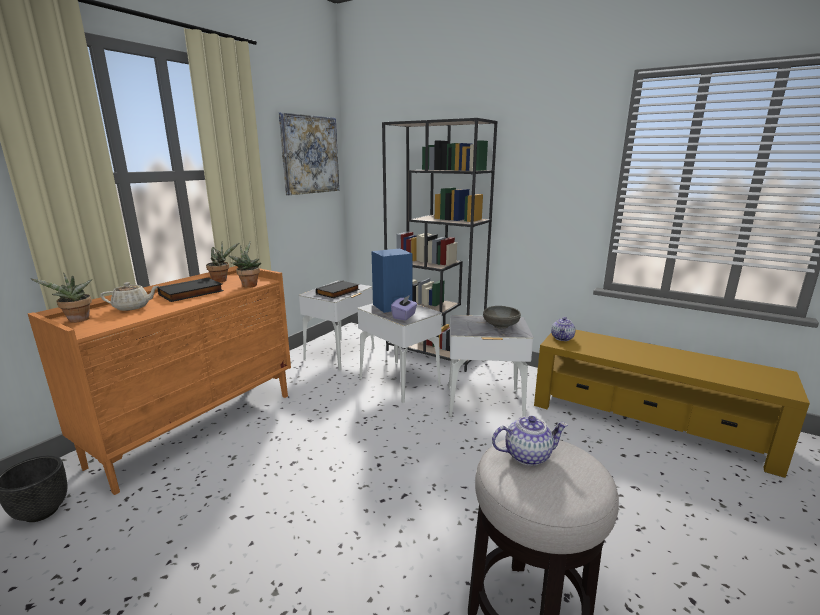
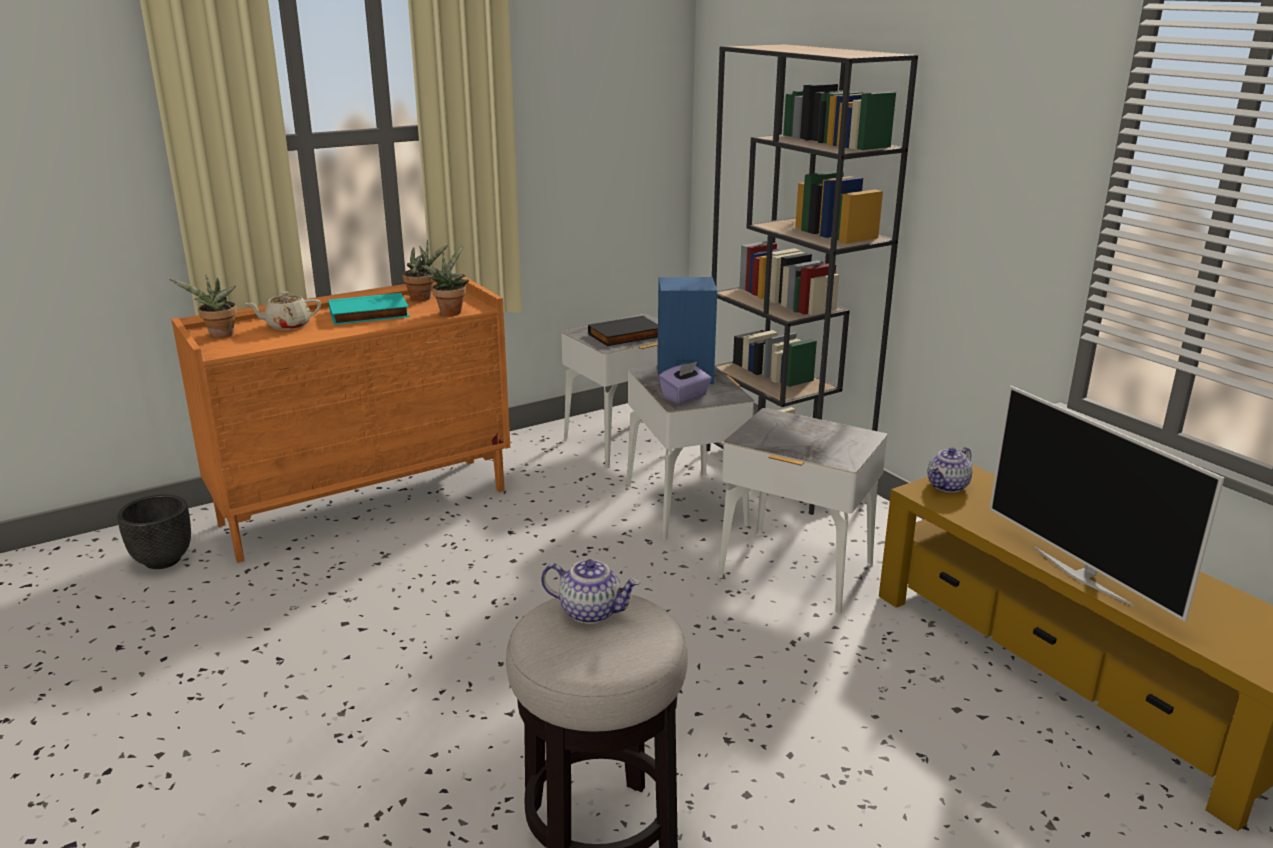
camera: 25 degrees right, 5 degrees up
beige teapot [100,282,158,311] -> beige teapot turned 150 degrees clockwise [245,292,321,330]
black book [157,278,224,302] -> turquoise book [328,293,410,325]
picture [279,112,339,195] -> none
grey bowl [483,306,521,329] -> none
none -> television [990,386,1224,622]

